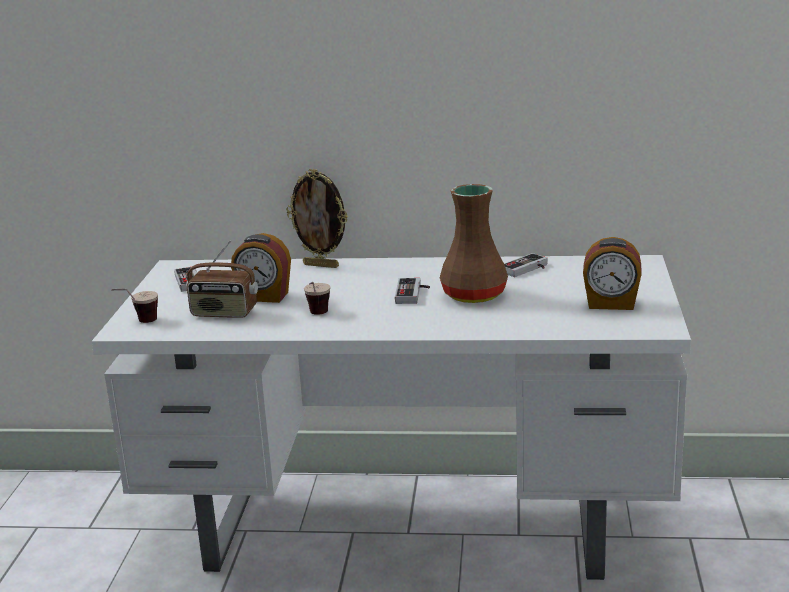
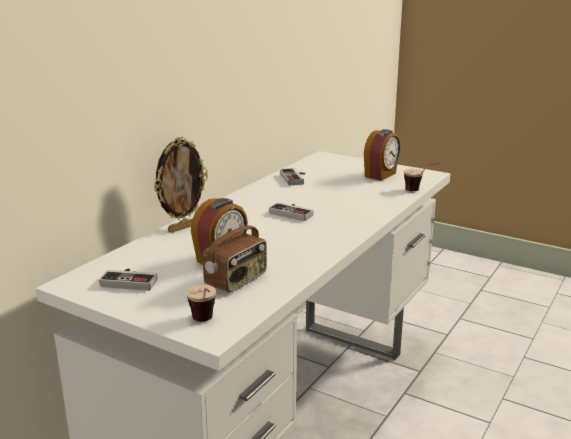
camera: 65 degrees left, 0 degrees up
cup [304,282,330,315] -> cup moved to [404,163,439,191]
brown vase [440,184,508,303] -> none

